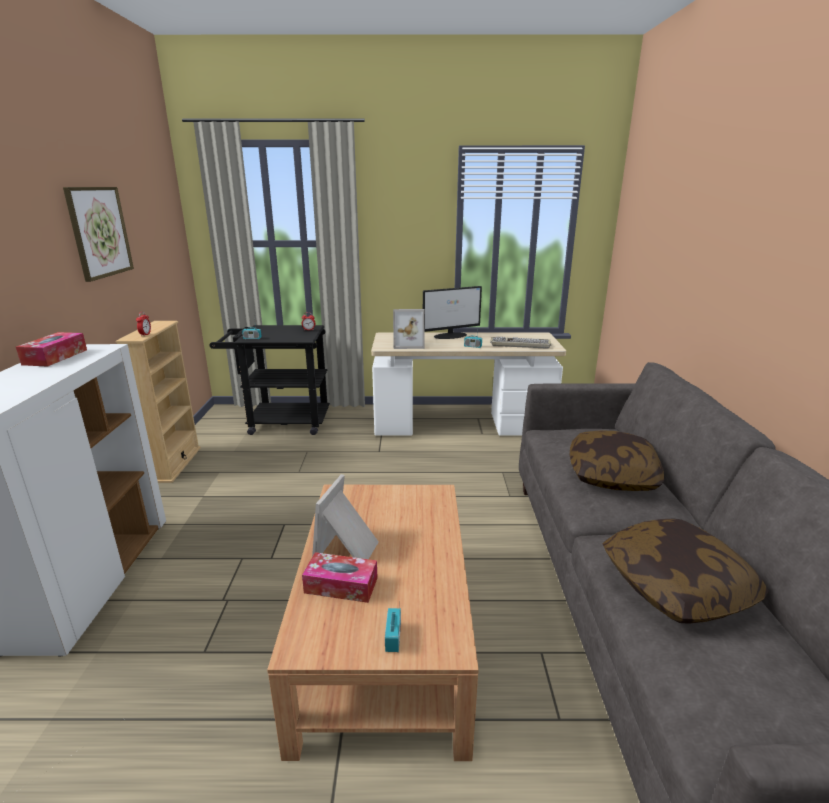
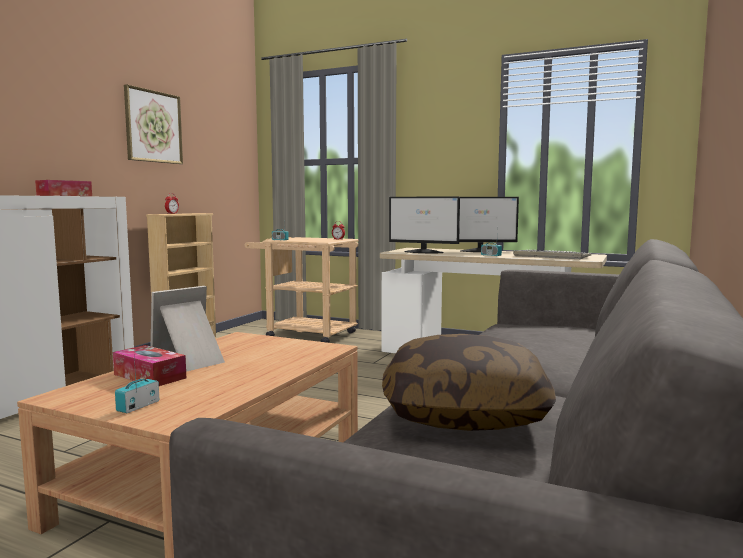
camera: 25 degrees right, 15 degrees down
black cart [210,325,330,435] -> beige cart [245,237,359,343]
picture frame [393,309,425,349] -> monitor [389,196,460,253]
pillow [570,430,664,491] -> none

